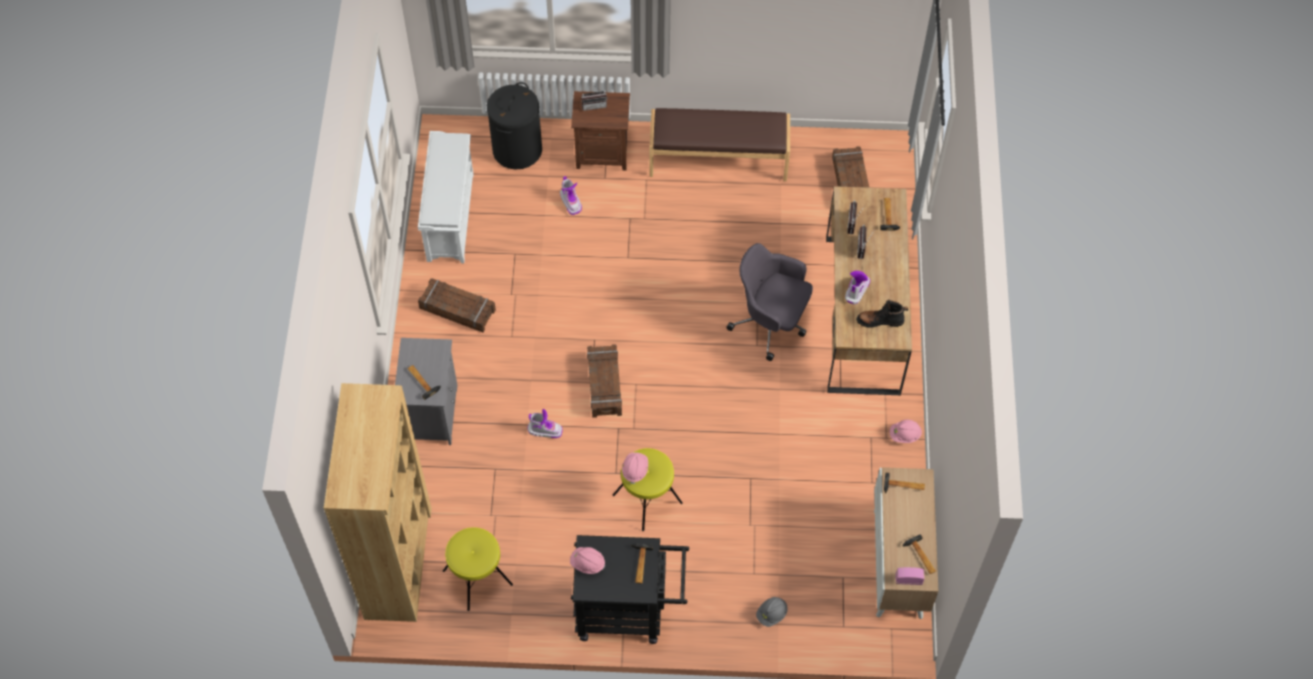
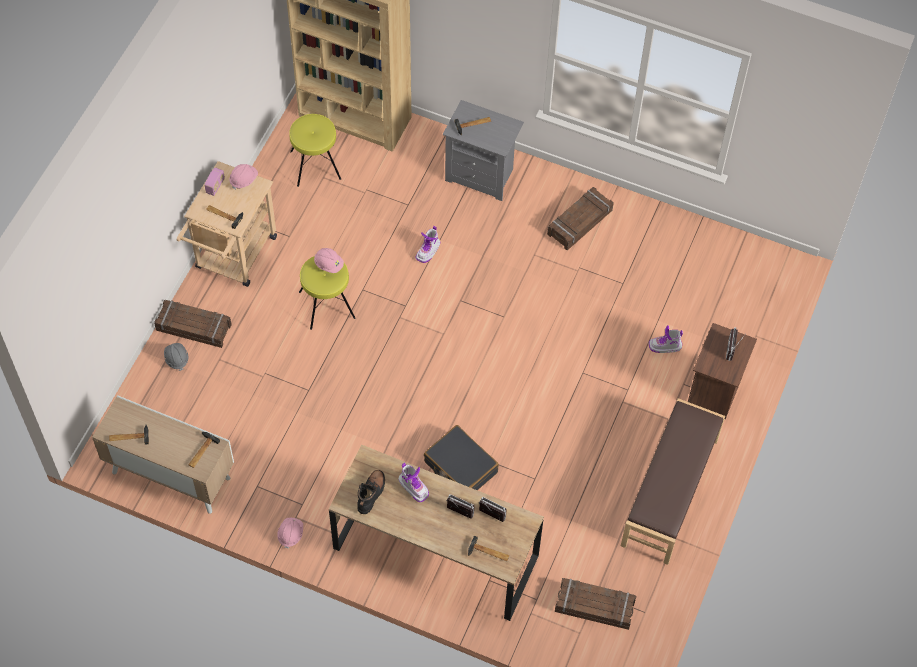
camera: 110 degrees right, 0 degrees up
white shoe rack [418,131,474,263] -> none
black laundry basket [487,82,542,170] -> none
black cart [571,535,689,644] -> beige cart [177,161,277,287]
crate [587,344,622,418] -> crate moved to [154,300,232,348]
grey office chair [726,243,813,361] -> black suitcase [424,425,499,490]
radio [895,567,924,585] -> radio moved to [204,167,225,196]

